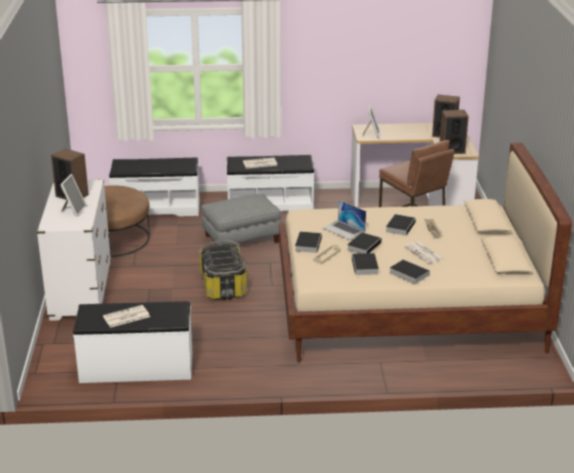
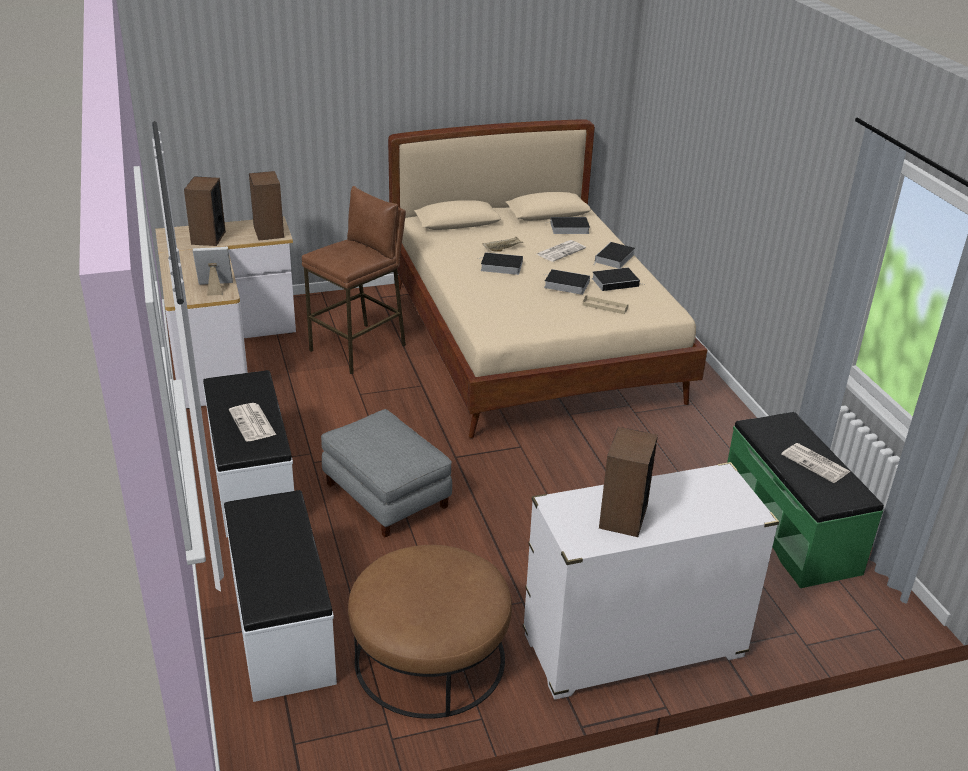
camera: 105 degrees left, 5 degrees up
picture frame [60,174,87,217] -> none
white bench [73,301,192,383] -> green bench [727,412,884,588]
storage box [199,240,247,300] -> none
book [295,232,322,253] -> book moved to [550,217,590,234]
laptop [323,200,366,240] -> none

